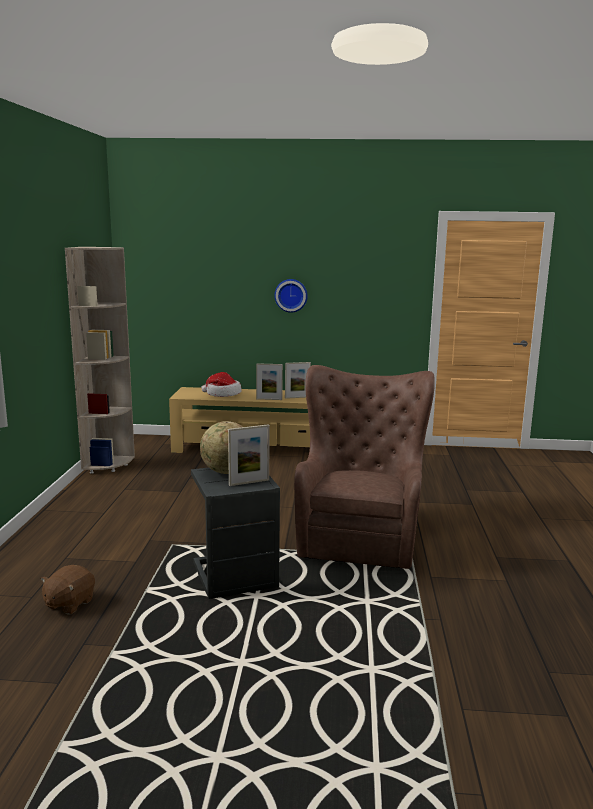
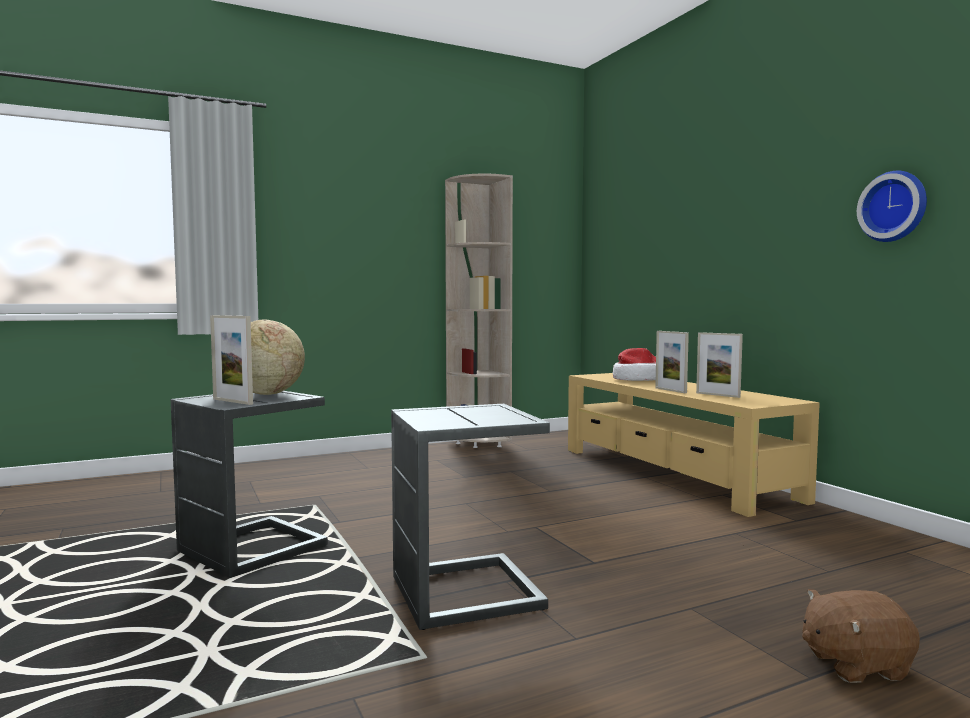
camera: 60 degrees right, 10 degrees down
brown plush toy [41,565,95,615] -> brown plush toy moved to [802,589,920,683]
wall clock [274,279,308,313] -> wall clock moved to [857,171,927,242]
brown armchair [294,365,435,569] -> grey side table [391,404,550,630]

